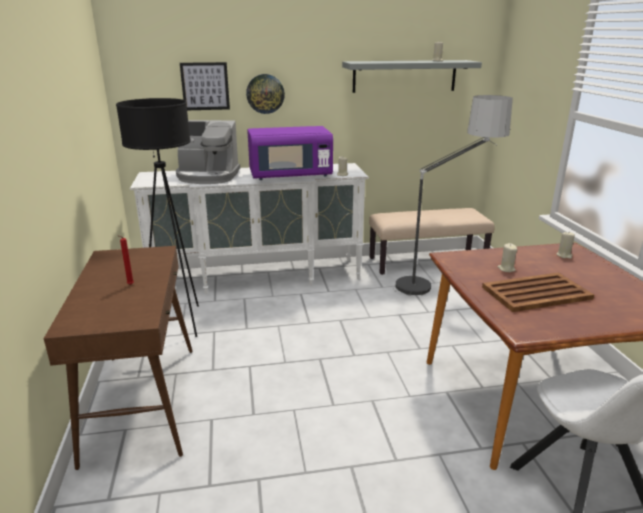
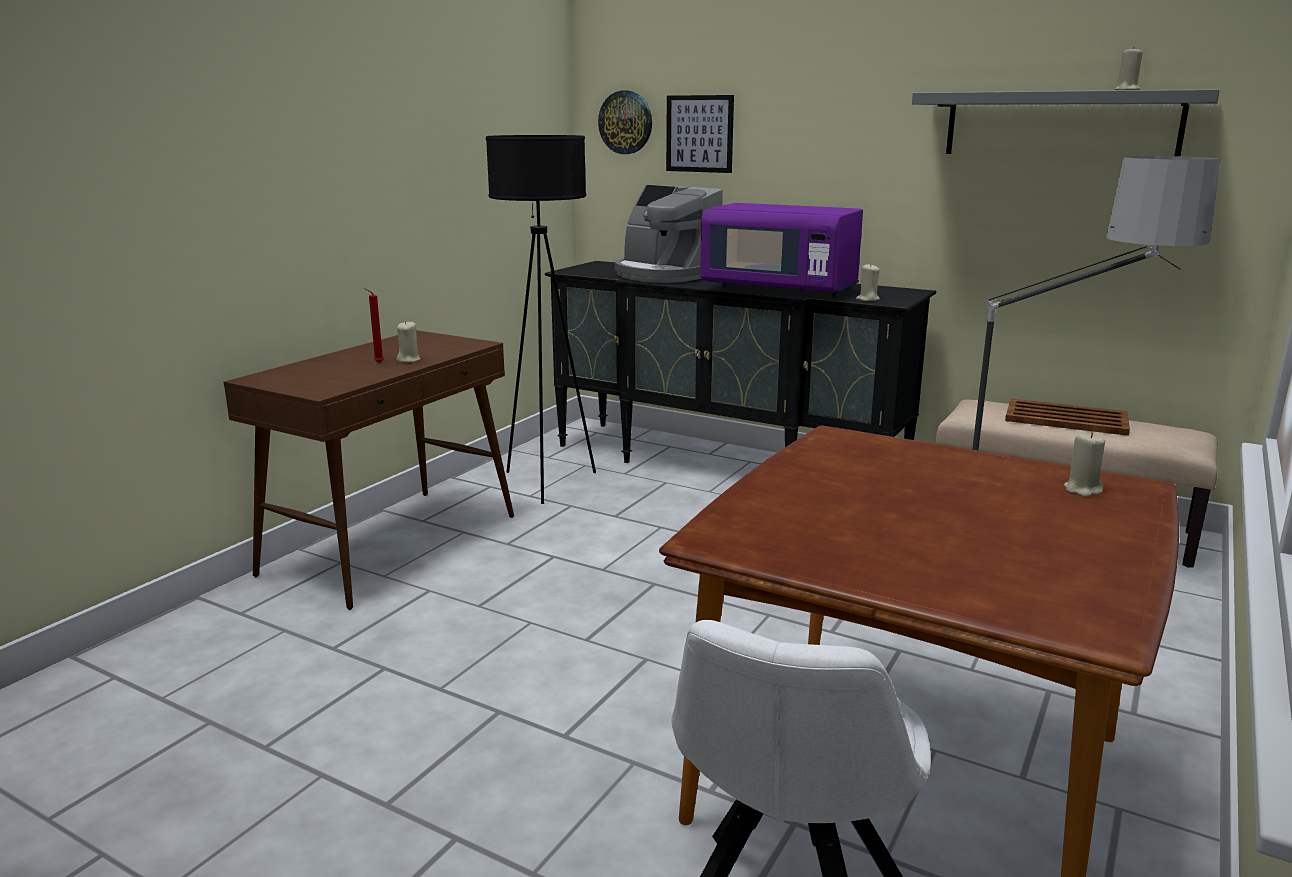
camera: 40 degrees right, 5 degrees down
white cabinet [130,163,369,294] -> black cabinet [545,261,936,463]
wall clock [246,74,285,114] -> wall clock moved to [598,91,652,154]
brown tray [482,273,594,312] -> brown tray moved to [1005,398,1130,436]
beige candle [498,243,517,272] -> beige candle moved to [396,321,421,363]

